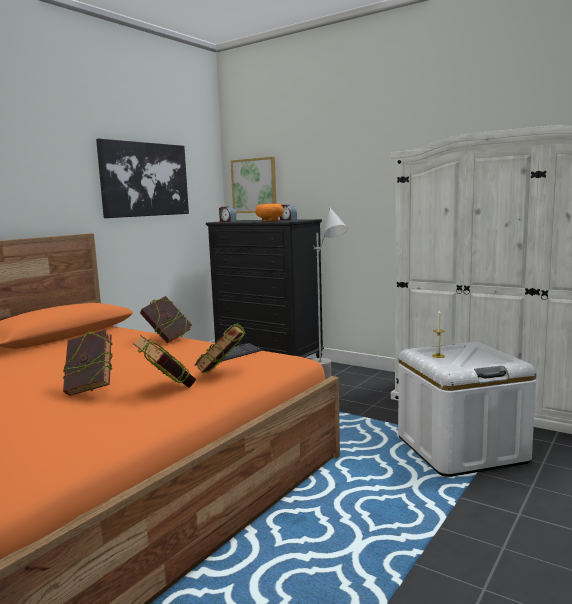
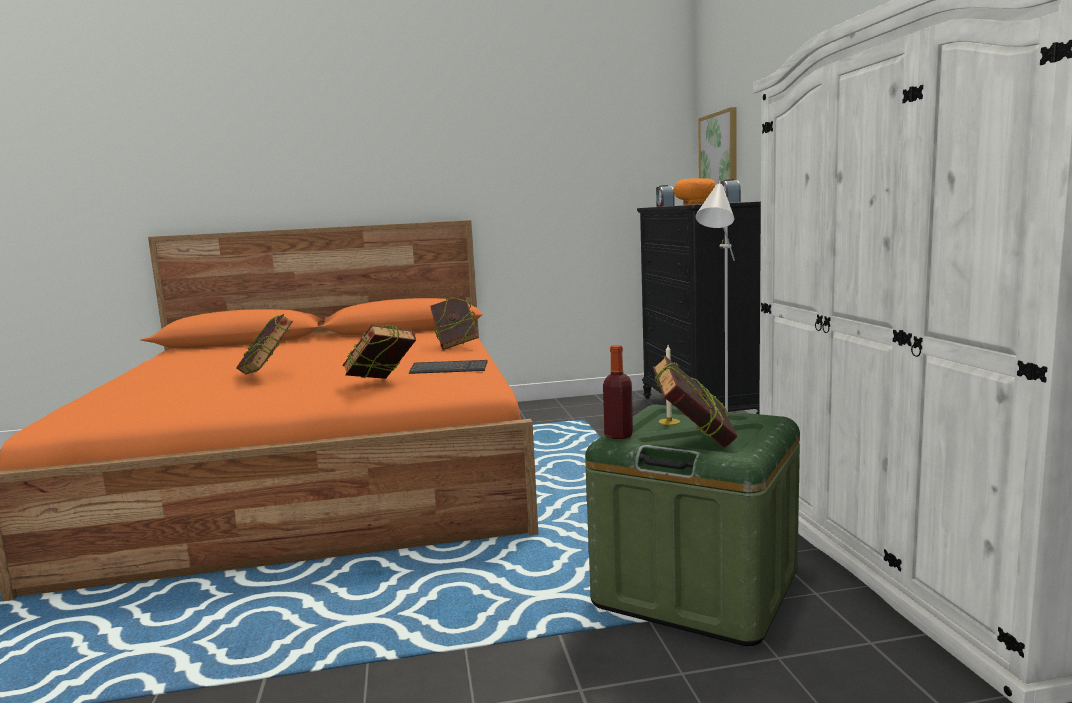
camera: 45 degrees right, 0 degrees up
picture [96,138,189,218] -> none
book [133,335,196,388] -> book moved to [653,356,738,448]
white storage box [398,342,536,477] -> green storage box [585,405,800,646]
none -> bottle [603,345,633,439]

